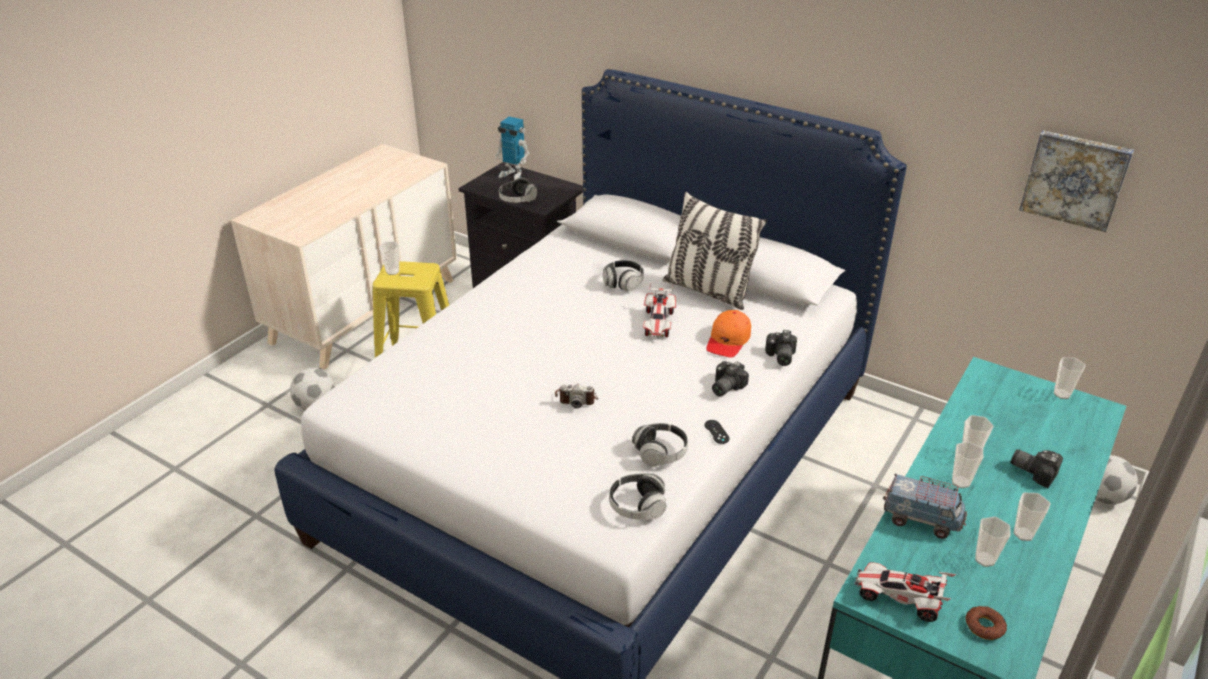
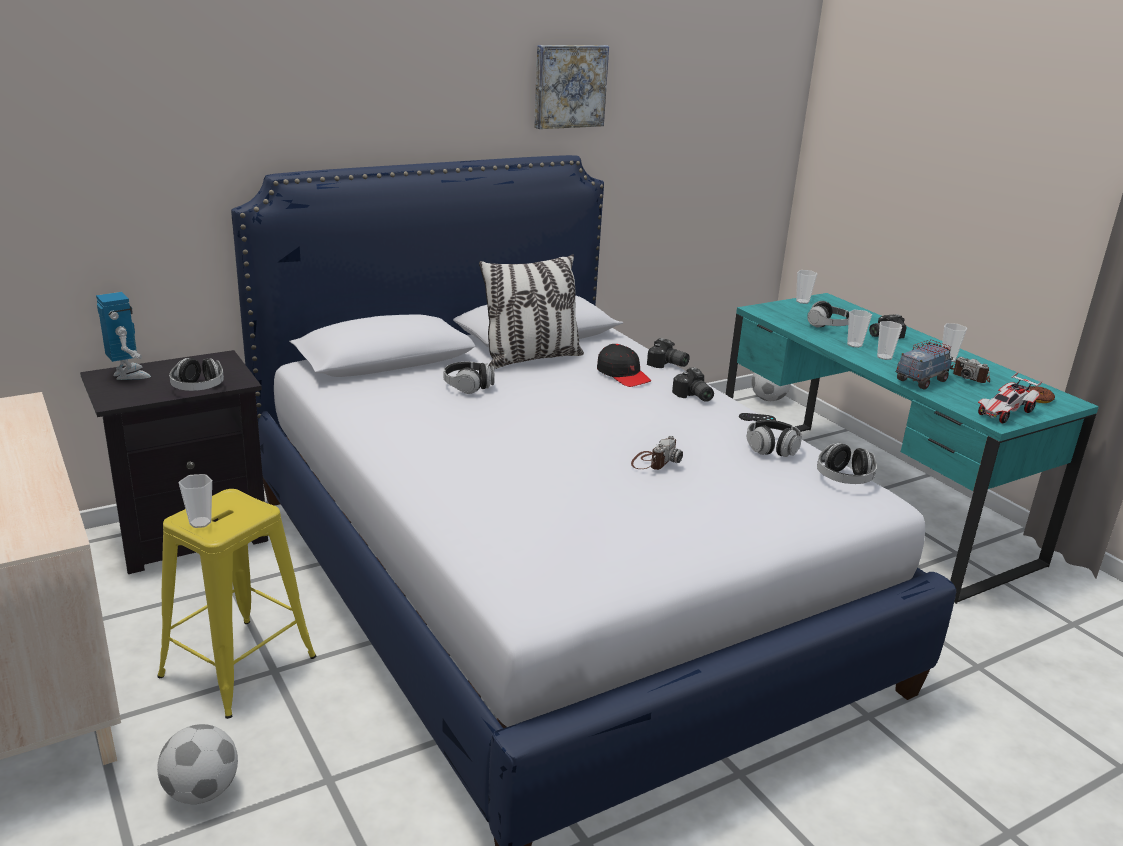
camera: 65 degrees left, 10 degrees down
toy robot [495,117,529,180] -> toy robot turned 90 degrees counterclockwise [96,292,151,380]
toy car [643,283,676,338] -> none
orange cap [706,310,751,358] -> black cap [597,344,651,387]
cup [975,517,1010,567] -> camera [951,357,990,383]
picture [1019,130,1134,232] -> picture moved to [534,45,609,129]
none -> headphones [807,301,849,327]

